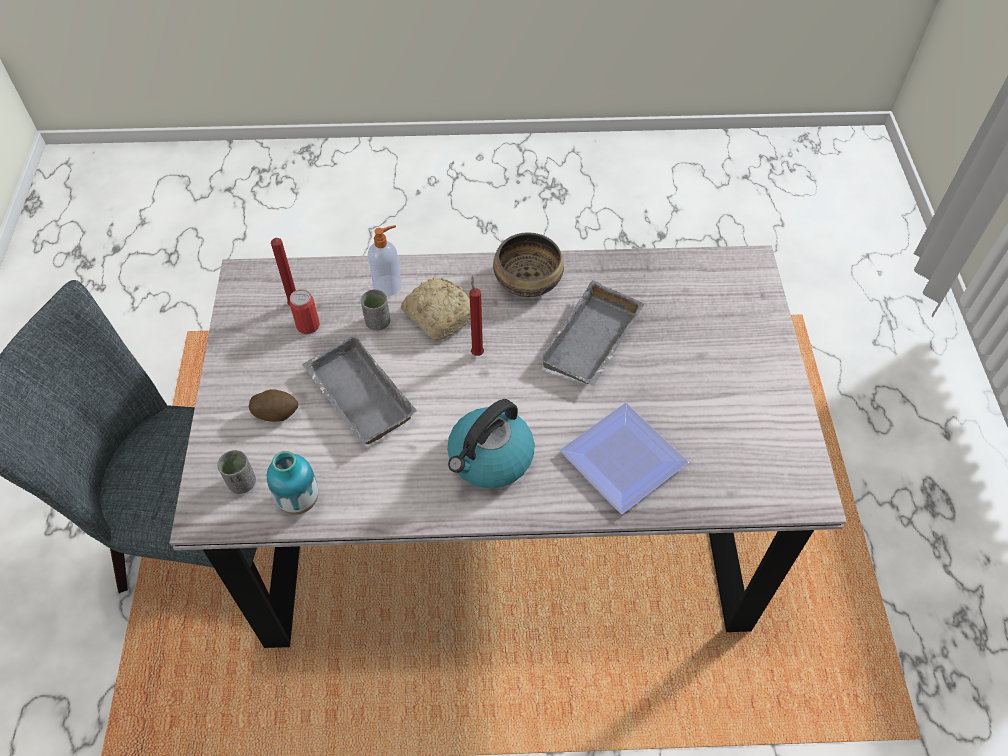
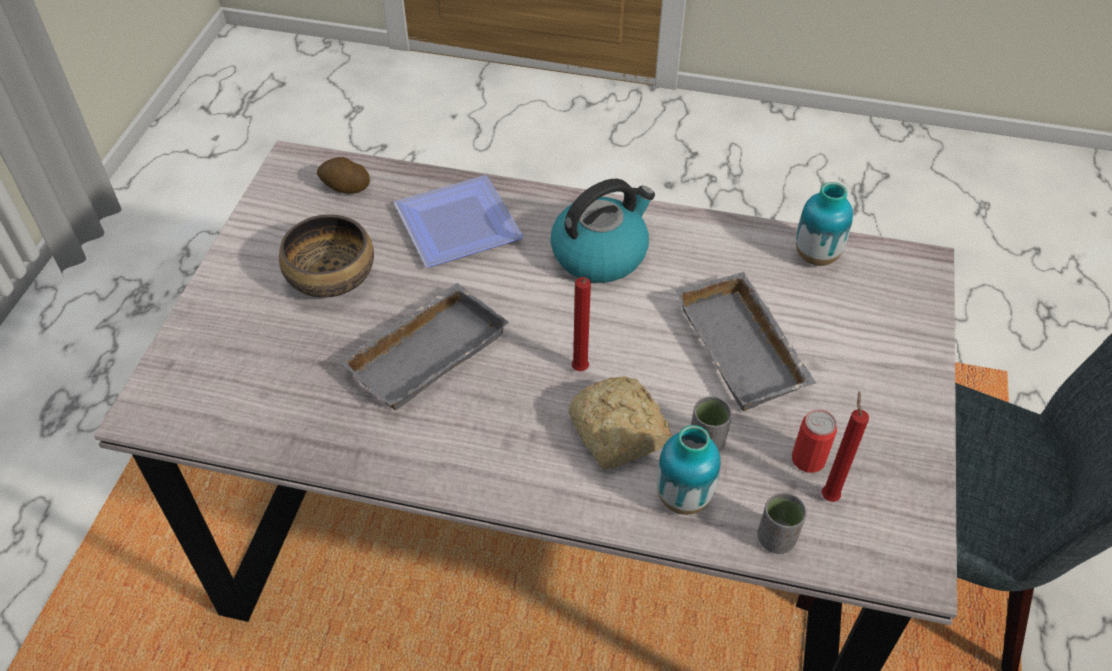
camera: 165 degrees left, 5 degrees down
grey cup [217,450,256,494] -> grey cup moved to [757,492,807,554]
potato [249,389,298,422] -> potato moved to [317,157,370,194]
soap dispenser [368,225,402,296] -> vase [657,425,720,515]
bowl [493,232,564,297] -> bowl moved to [279,214,374,298]

